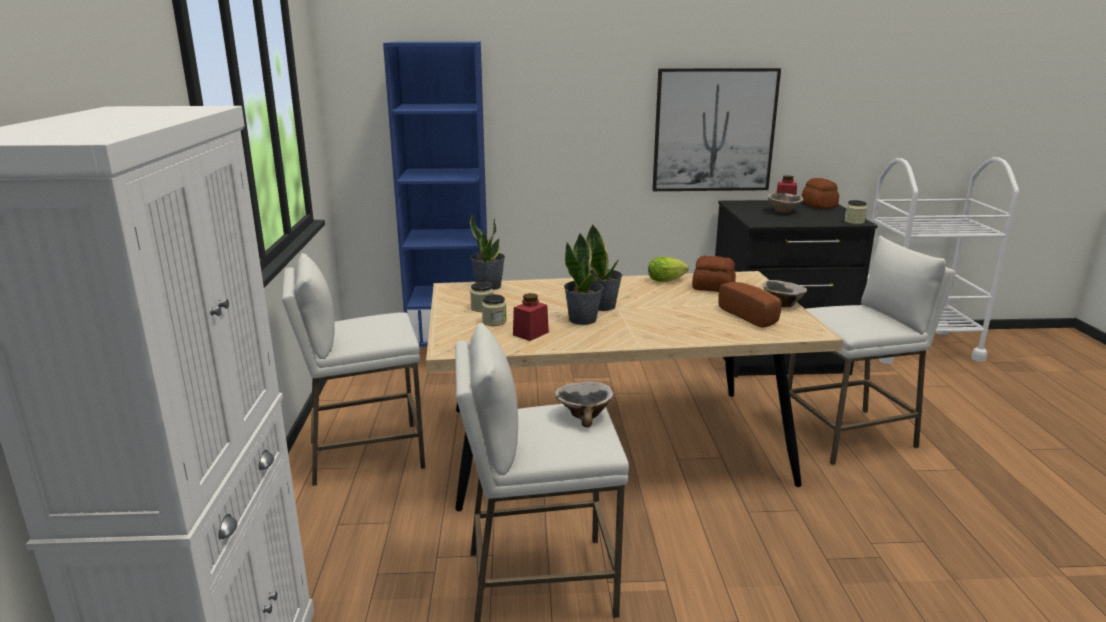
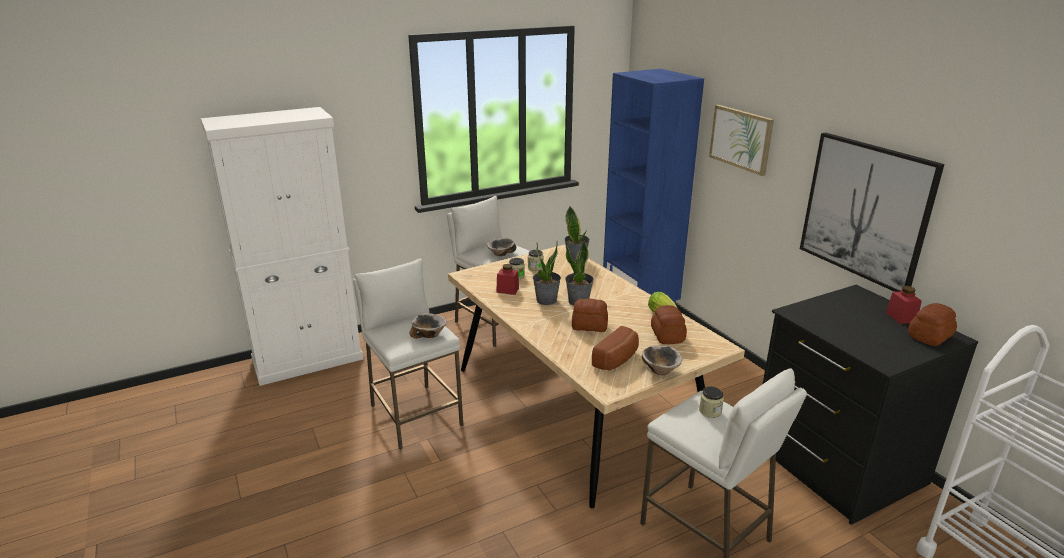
camera: 65 degrees right, 5 degrees up
bowl [767,193,803,213] -> bowl moved to [487,238,516,257]
jar [844,200,867,224] -> jar moved to [699,387,724,418]
none -> bread [572,299,608,332]
none -> picture [709,105,774,176]

